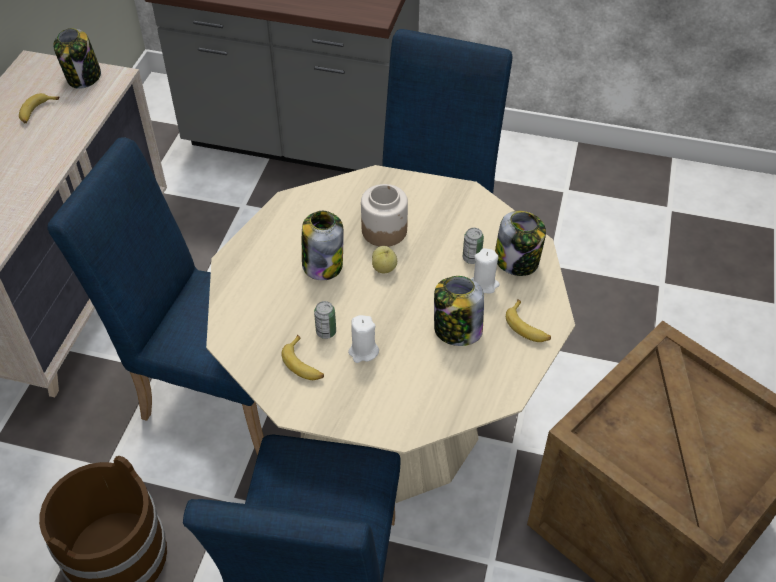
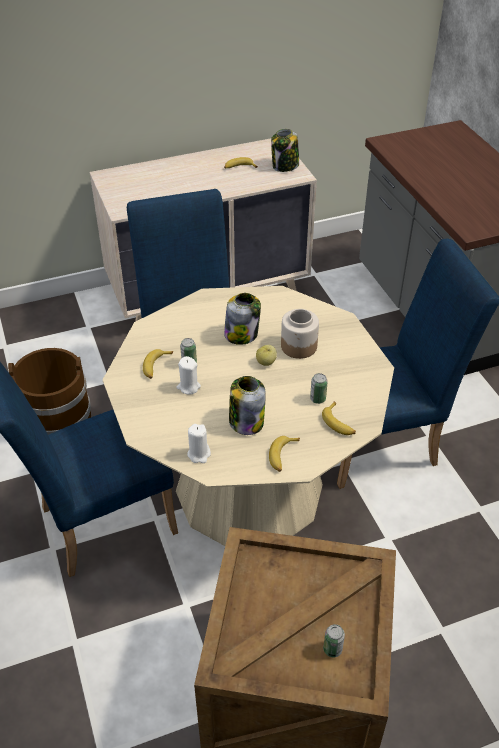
camera: 55 degrees right, 5 degrees down
white candle [471,248,500,294] -> white candle moved to [187,424,211,463]
jar [495,211,546,276] -> banana [322,402,356,435]
none -> can [323,624,345,658]

